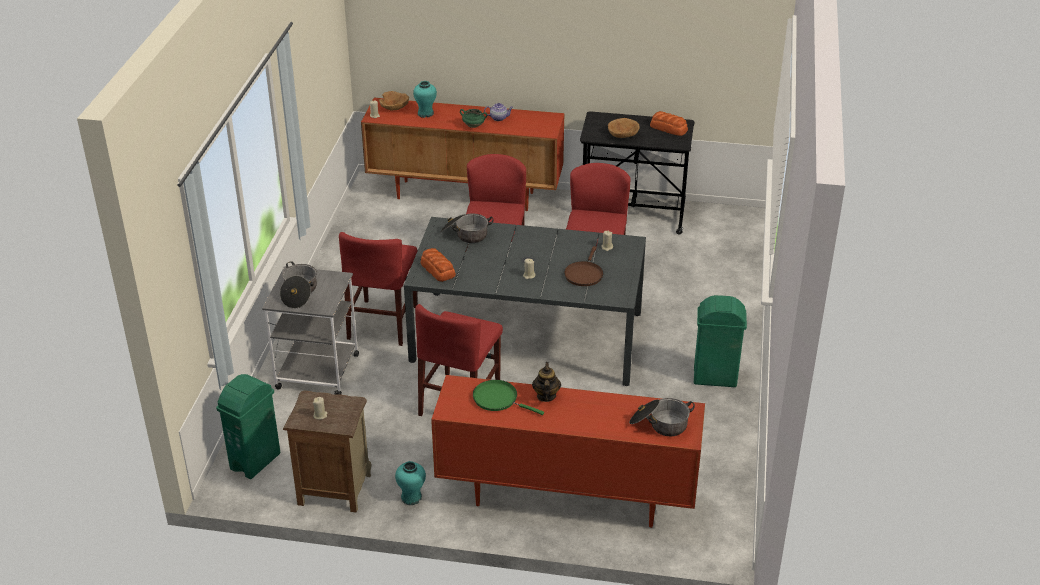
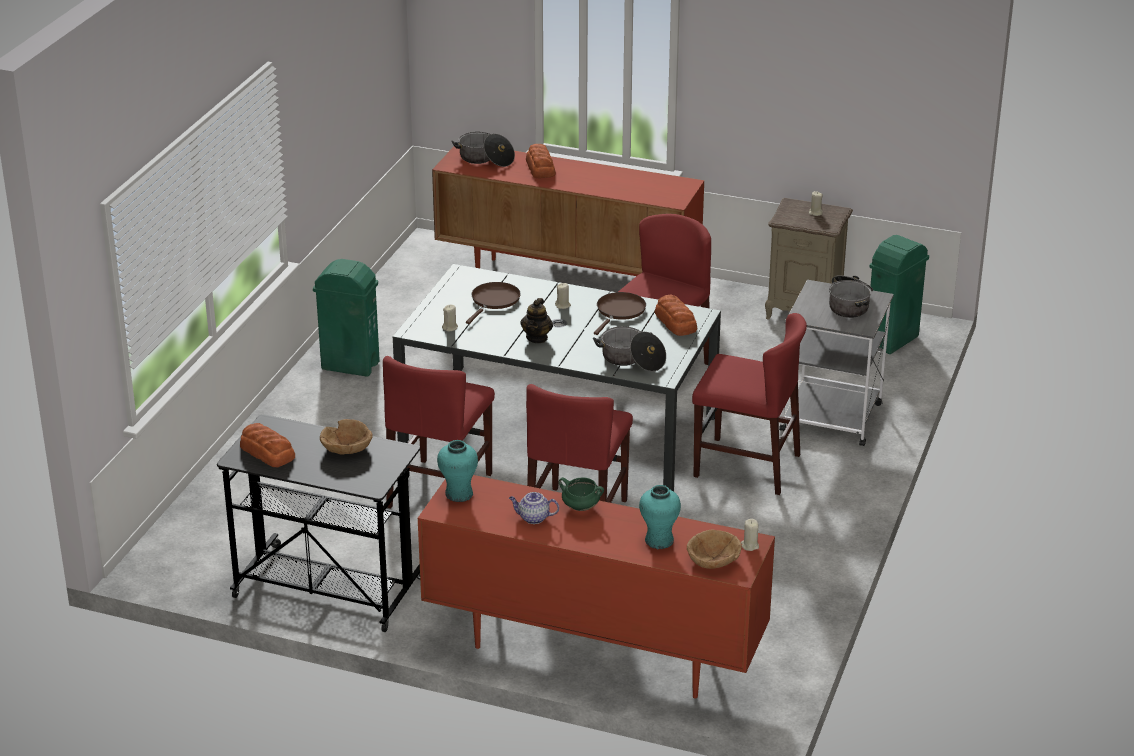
camera: 170 degrees left, 5 degrees down
red chair [339,232,418,346] -> red chair turned 90 degrees clockwise [692,313,807,495]
turquoise vase [395,461,426,505] -> turquoise vase moved to [437,440,478,502]
green frying pan [473,380,544,415] -> none
teapot [532,362,561,402] -> teapot moved to [520,298,553,343]
none -> bread [526,144,556,178]
none -> brown frying pan [594,292,646,335]

